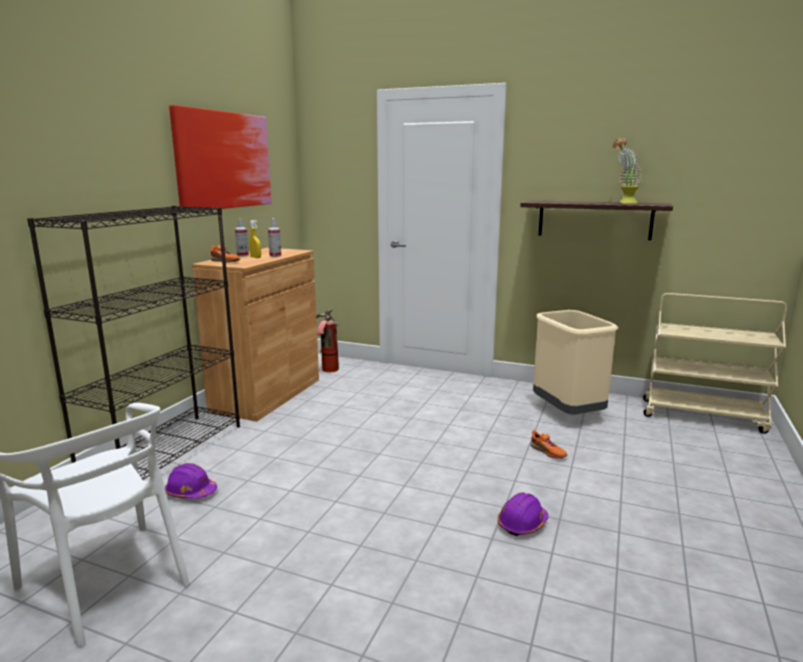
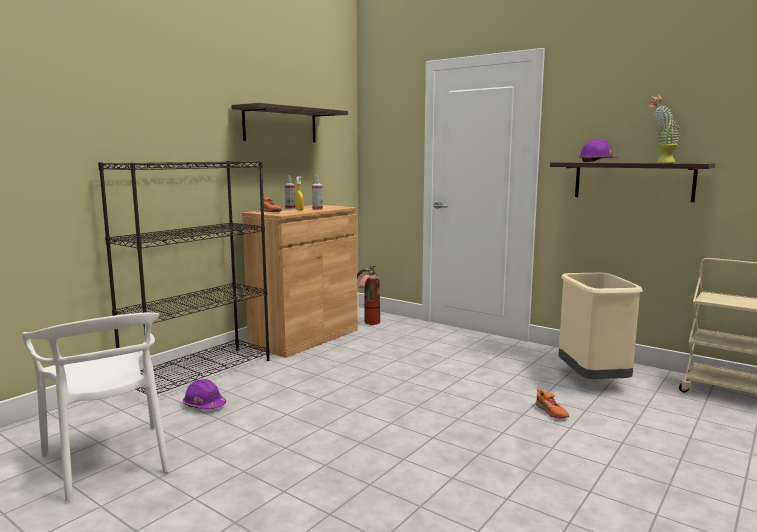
camera: 15 degrees right, 5 degrees down
picture [169,105,272,211] -> shelf [231,103,348,143]
purple hard hat [498,492,549,536] -> purple hard hat moved to [578,139,617,162]

